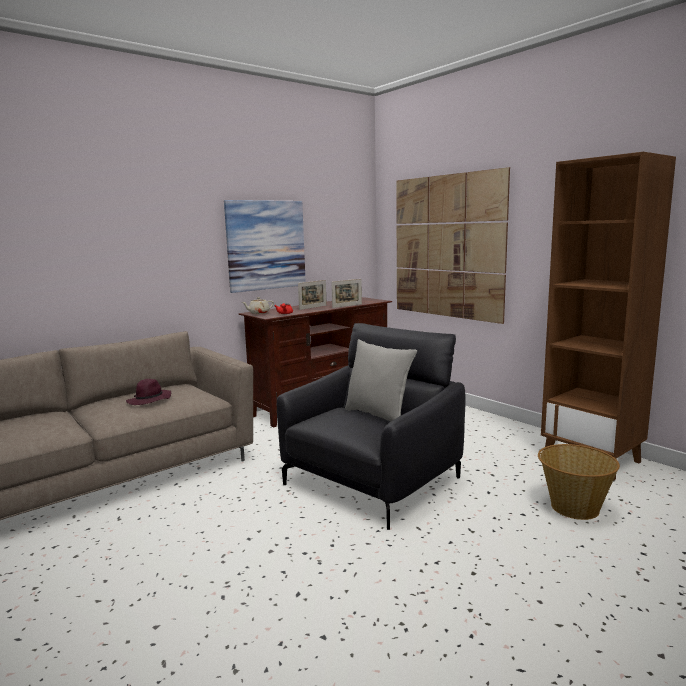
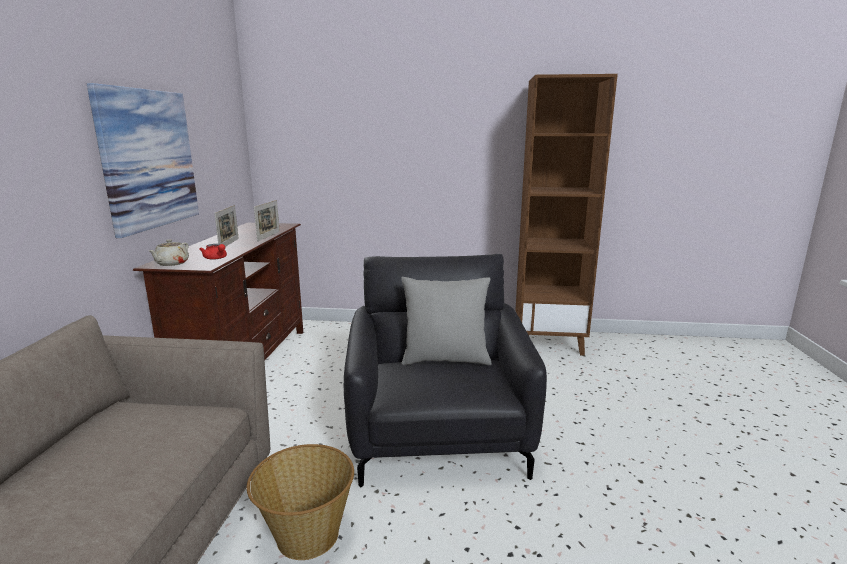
camera: 45 degrees left, 5 degrees up
purple hat [126,379,171,405] -> none
picture [396,167,510,324] -> none
basket [538,444,620,520] -> basket moved to [247,444,354,560]

